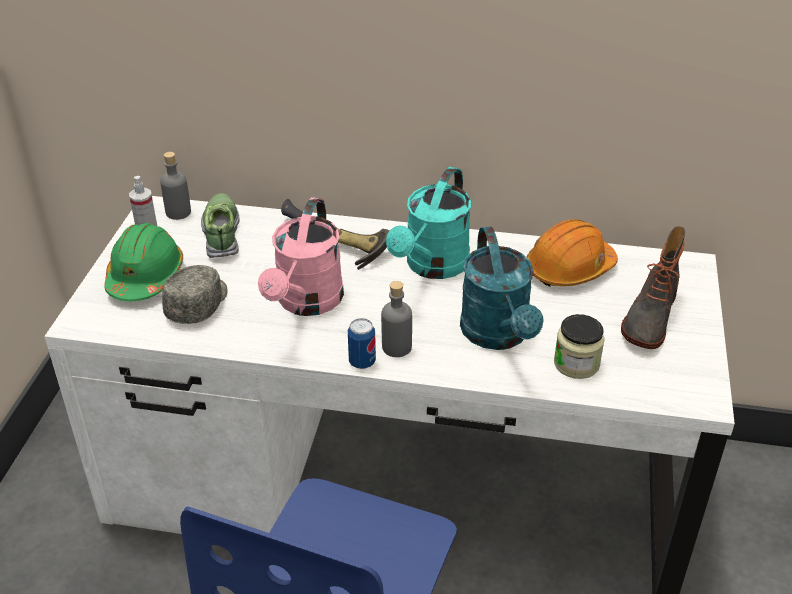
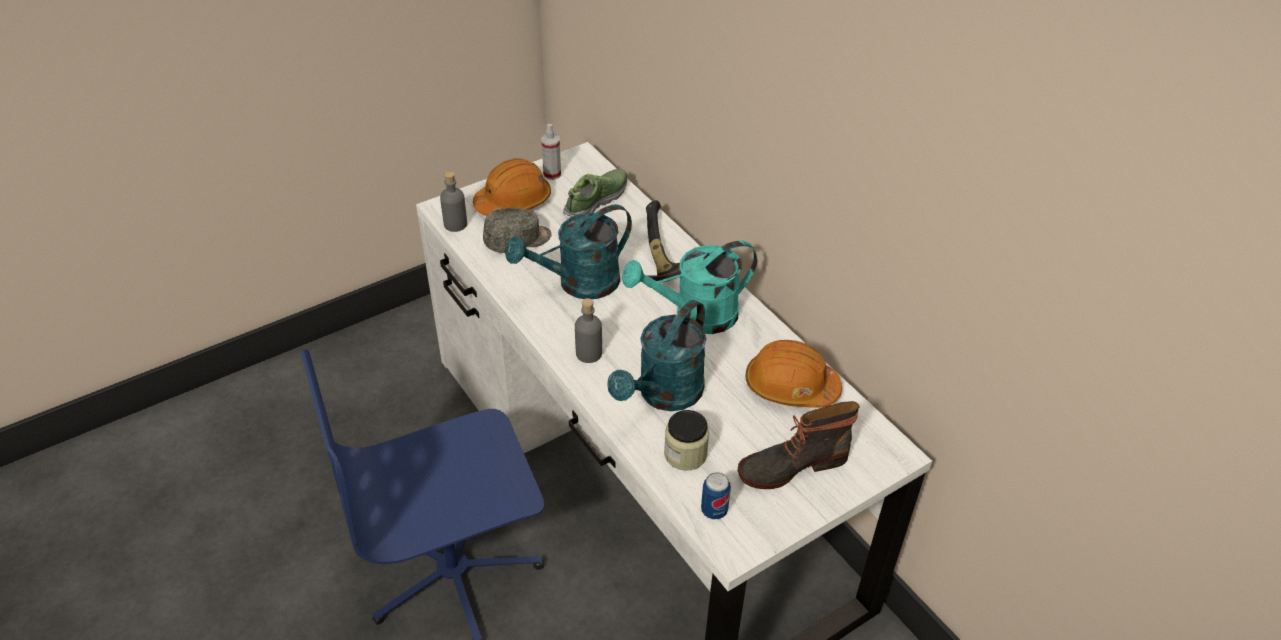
camera: 45 degrees right, 5 degrees up
green hard hat [104,223,183,301] -> orange hard hat [473,158,551,216]
grey bottle [160,152,191,220] -> grey bottle moved to [440,171,467,232]
pink watering can [258,197,344,316] -> turquoise watering can [505,204,632,299]
can [348,318,376,369] -> can moved to [701,472,731,519]

